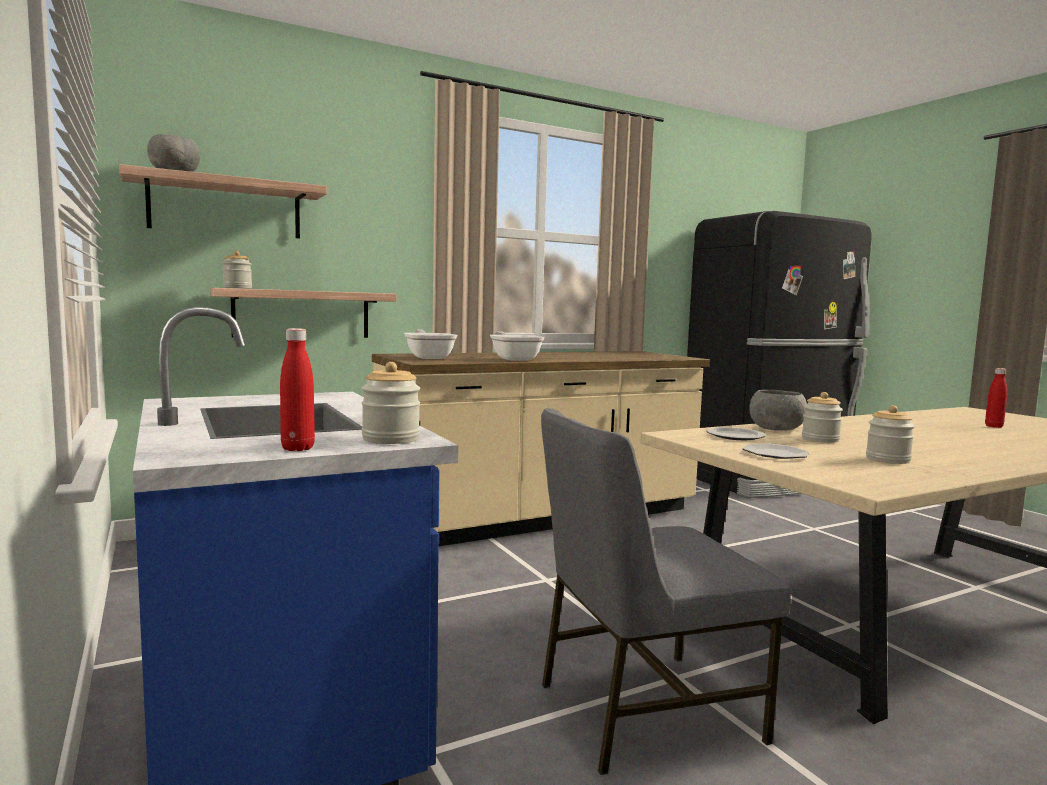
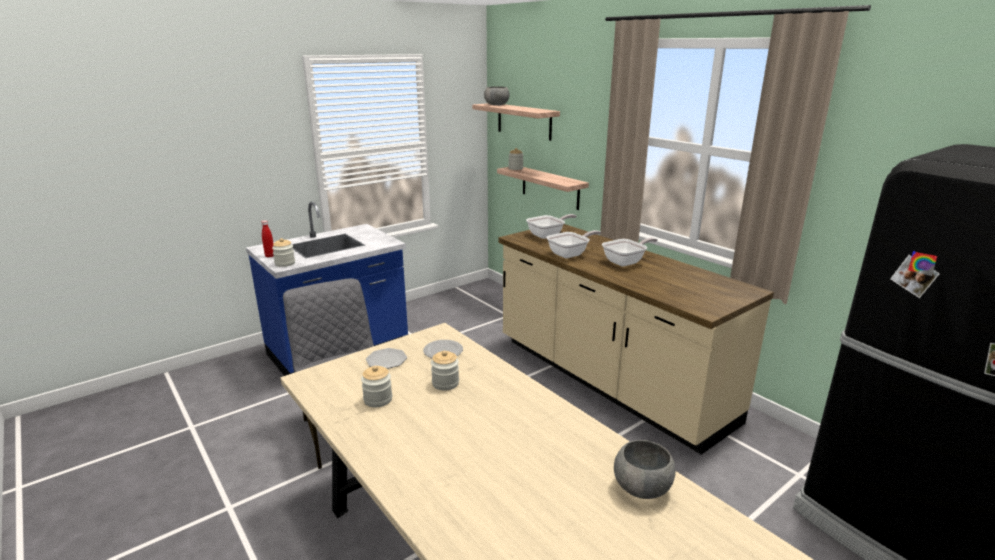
camera: 80 degrees right, 15 degrees up
grey bowl [749,390,807,431] -> grey bowl moved to [614,440,675,499]
red bottle [985,368,1007,428] -> none
none -> frying pan [602,237,658,267]

